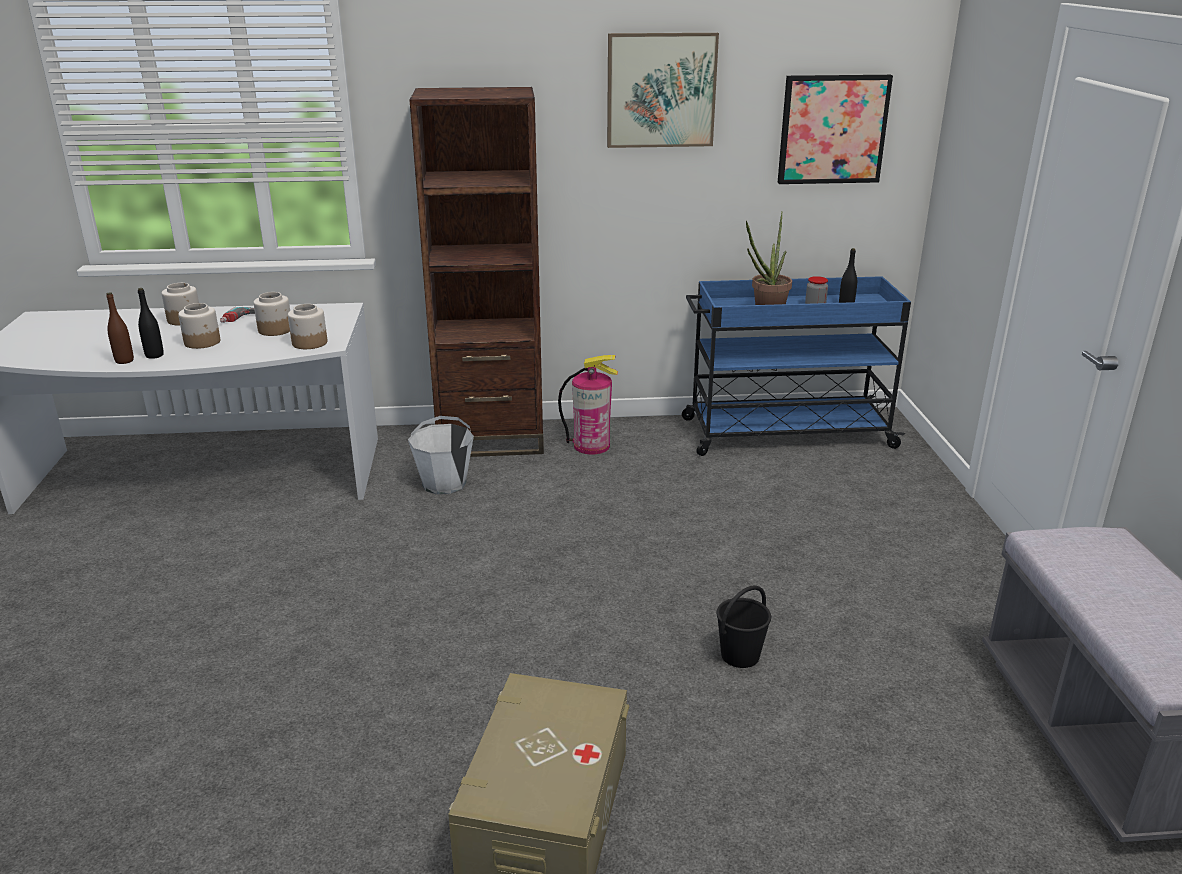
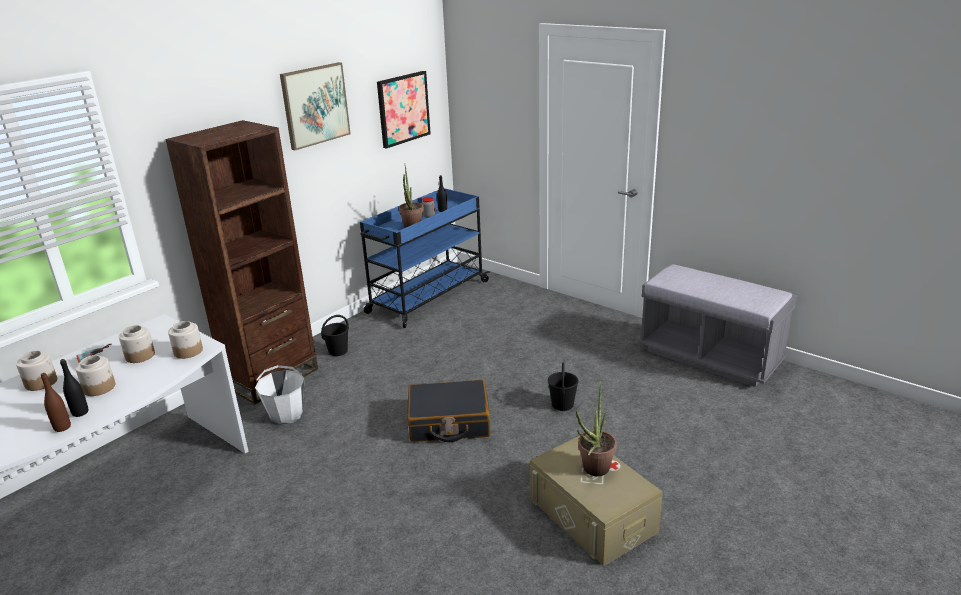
camera: 45 degrees left, 0 degrees up
fire extinguisher [558,355,618,455] -> black bucket [321,315,349,356]
none -> black suitcase [408,380,490,442]
none -> potted plant [576,381,617,476]

